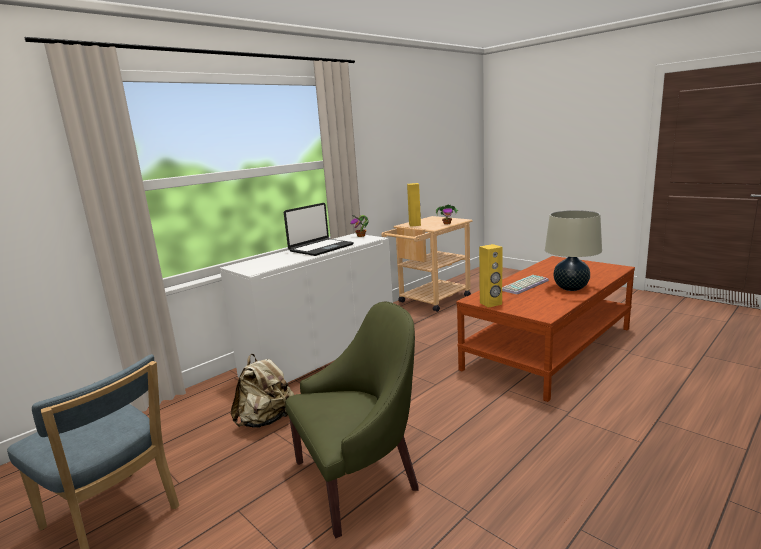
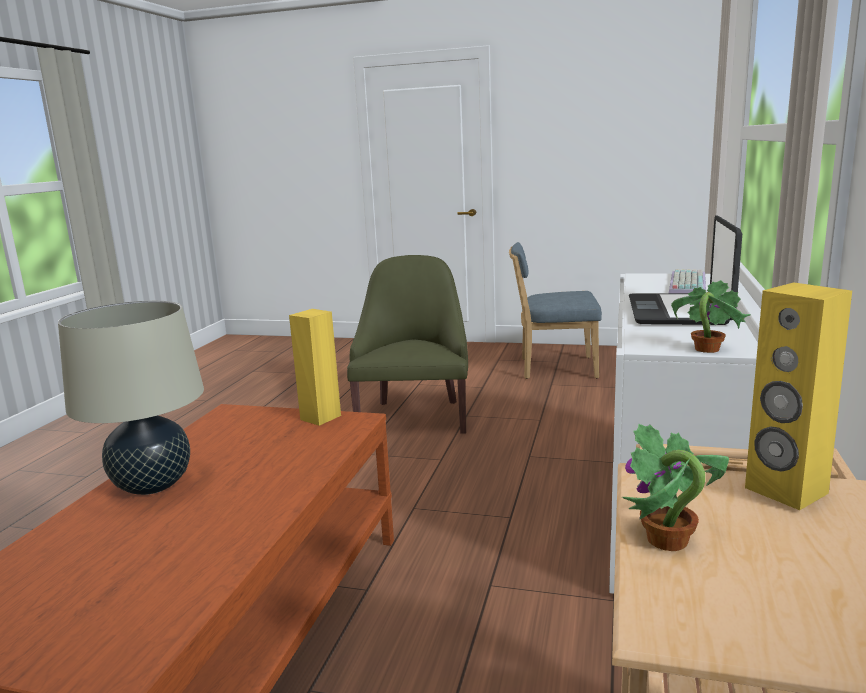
camera: 150 degrees right, 0 degrees up
beige backpack [231,354,294,428] -> none
green armchair [285,302,419,538] -> green armchair turned 150 degrees clockwise [347,255,468,434]
keyboard [502,275,549,295] -> keyboard moved to [669,269,706,293]

